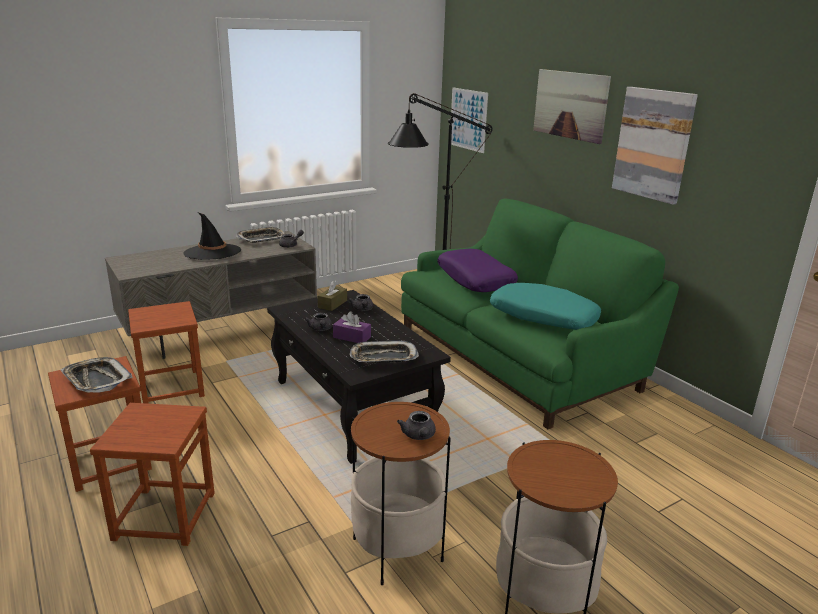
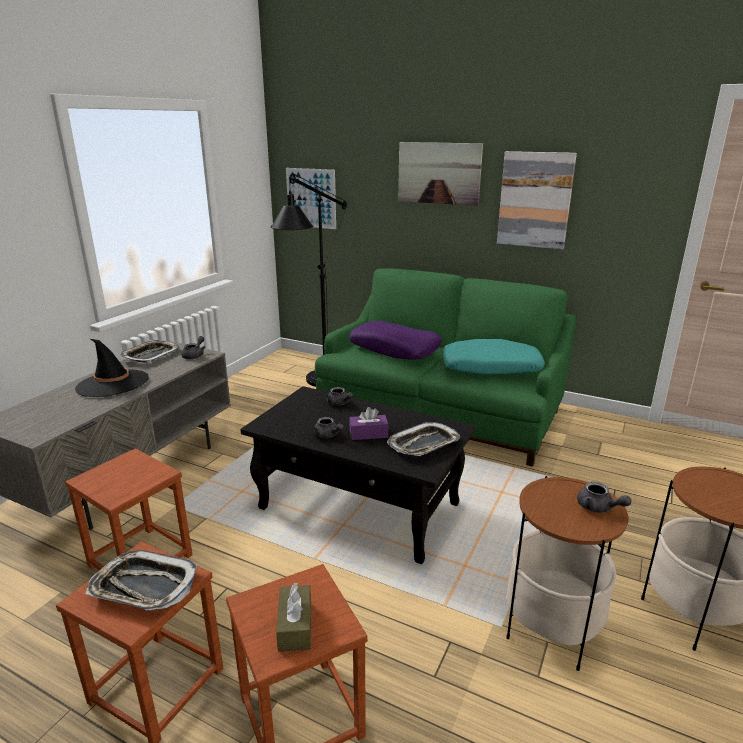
camera: 30 degrees left, 0 degrees up
brown tissue box [318,280,347,311] -> brown tissue box moved to [276,582,311,652]

